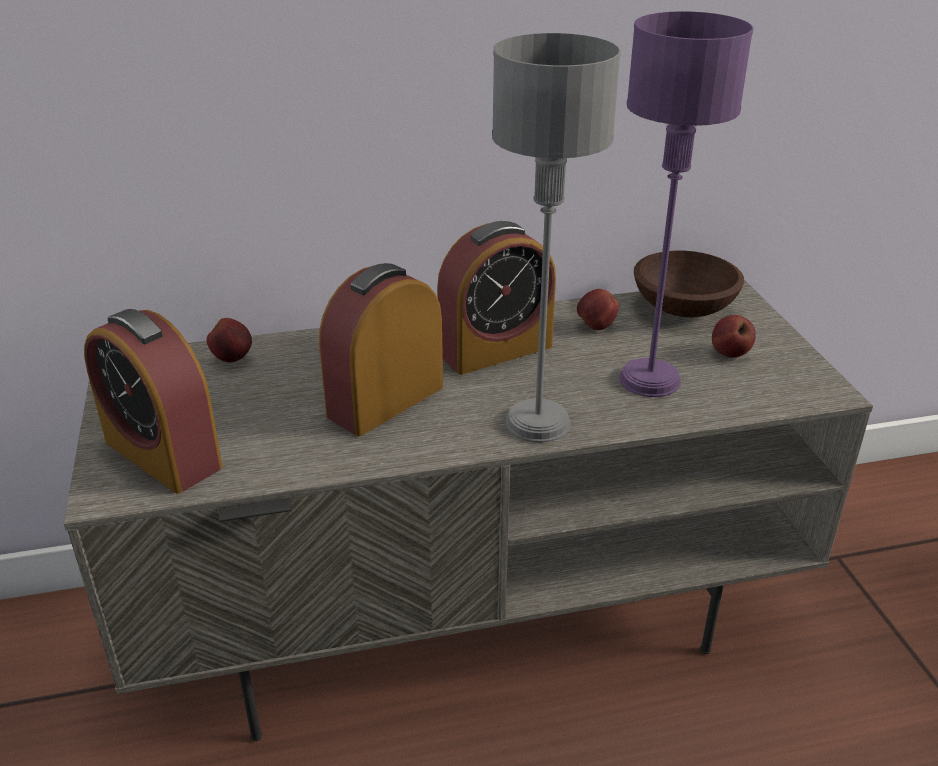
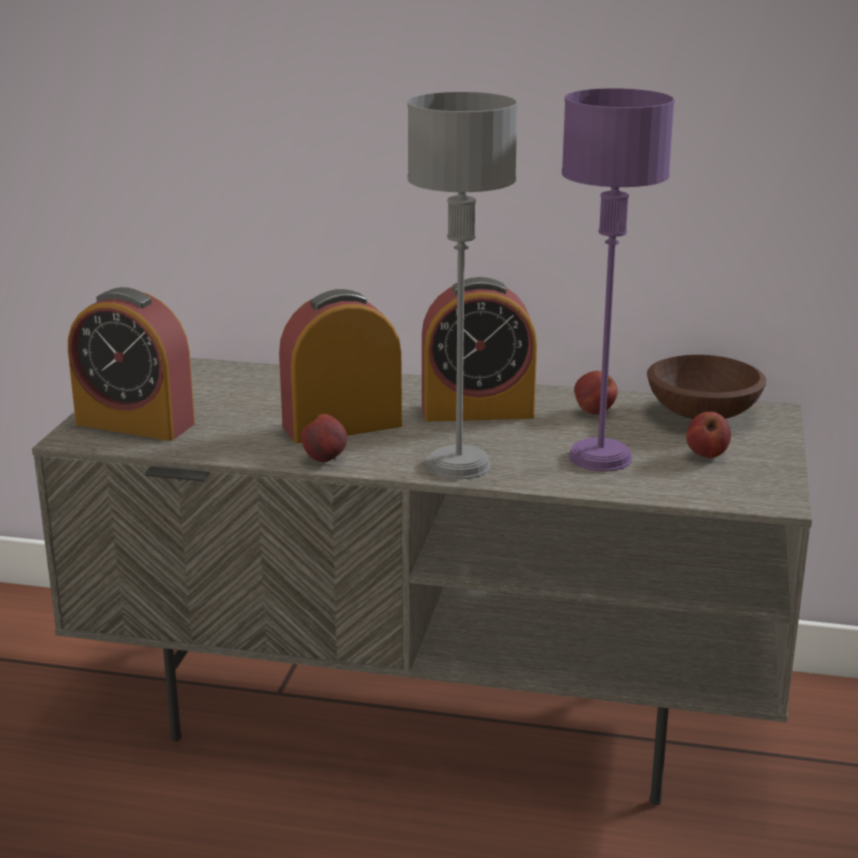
camera: 25 degrees right, 10 degrees down
alarm clock [84,309,223,493] -> alarm clock turned 45 degrees counterclockwise [68,287,195,441]
apple [207,318,252,362] -> apple moved to [301,414,347,462]

